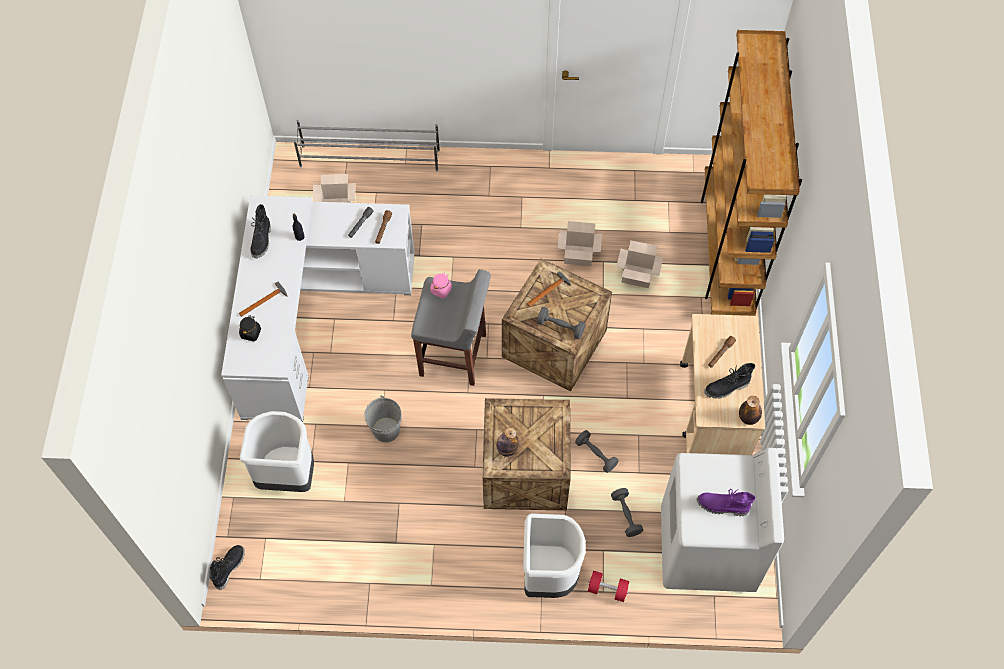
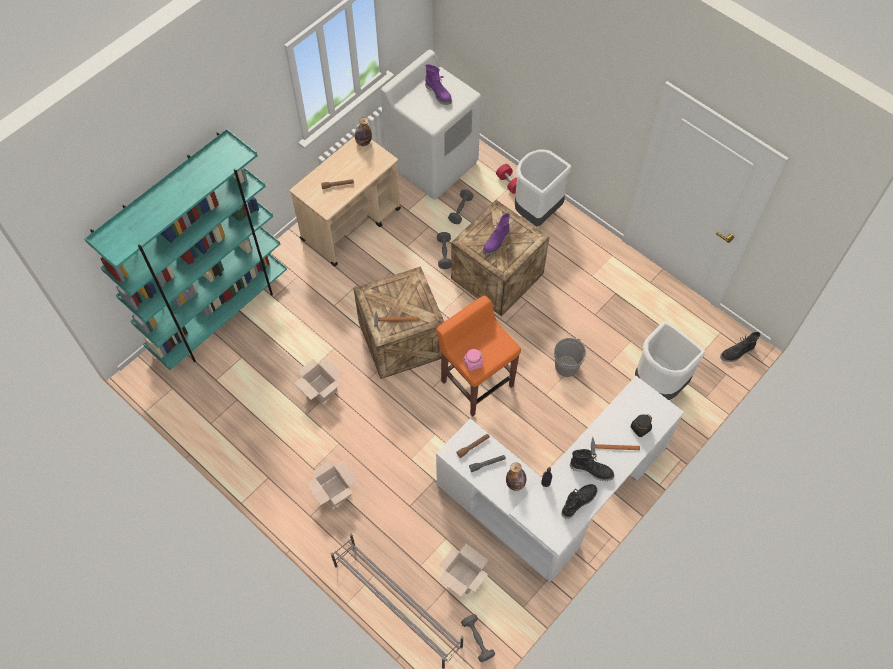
camera: 140 degrees left, 0 degrees up
grey stool [411,269,491,386] -> orange stool [436,296,521,416]
bottle [496,428,519,457] -> bottle moved to [506,462,526,491]
grey dumbbell [537,307,586,339] -> grey dumbbell moved to [461,614,495,662]
cardboard box [616,240,663,288] -> cardboard box moved to [307,460,358,508]
brown bookcase [701,30,802,316] -> turquoise bookcase [84,129,287,370]
black boot [704,363,755,399] -> black boot moved to [570,449,614,481]
none -> purple boot [483,213,510,255]

